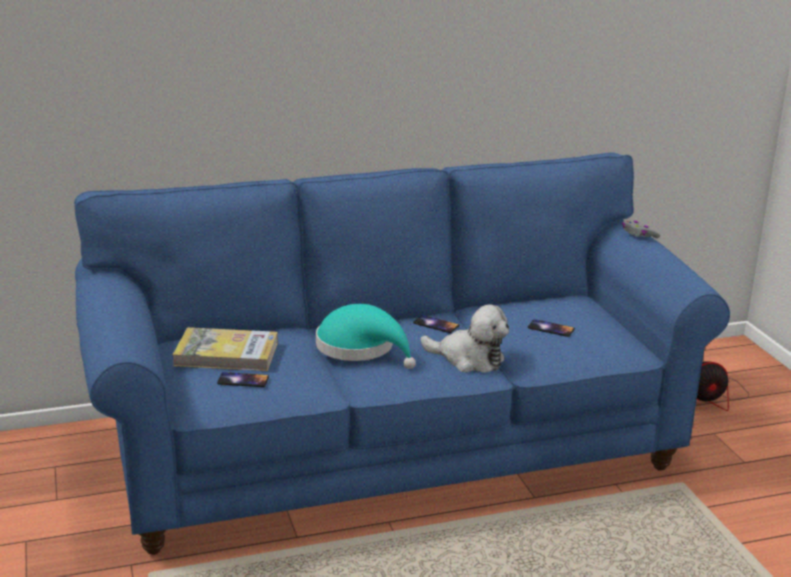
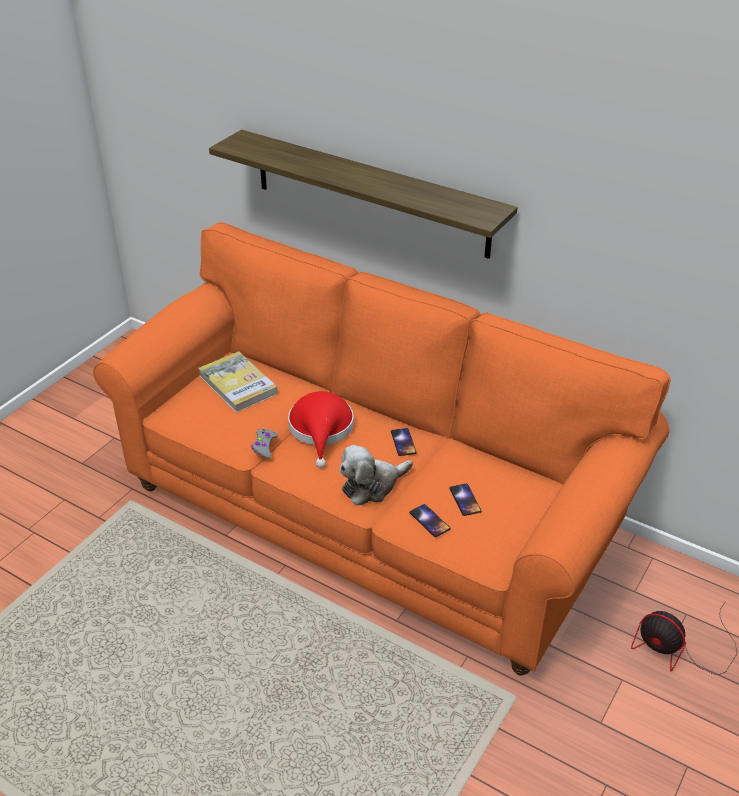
camera: 50 degrees right, 15 degrees up
blue sofa [74,152,730,555] -> orange sofa [93,222,671,675]
phone [217,372,269,387] -> phone moved to [410,504,451,537]
turquoise hat [316,304,416,369] -> red hat [288,391,354,468]
plush toy [421,304,509,373] -> plush toy turned 75 degrees clockwise [339,445,413,506]
grey game controller [622,221,660,238] -> grey game controller moved to [252,428,278,459]
none -> shelf [209,130,518,259]

